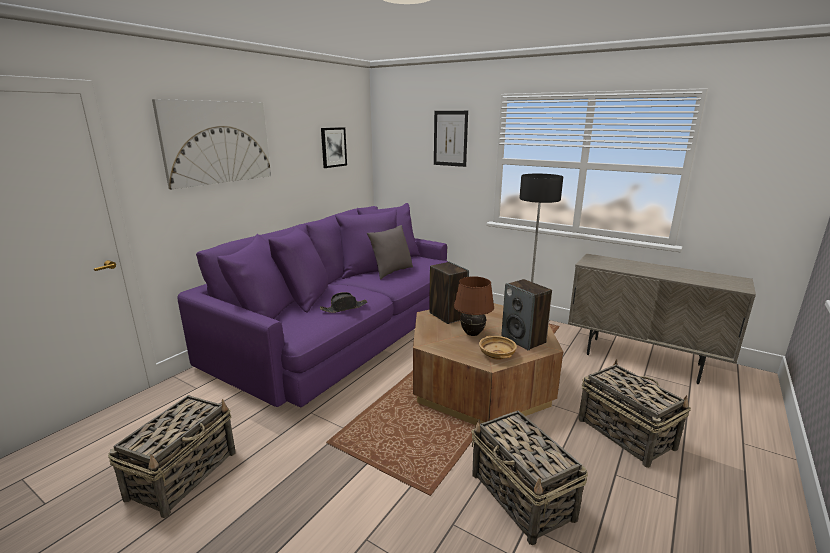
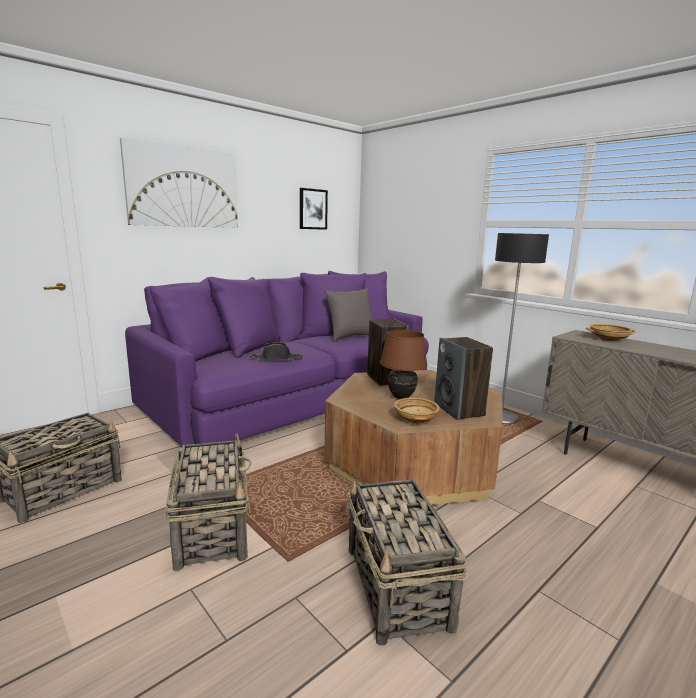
camera: 15 degrees right, 5 degrees down
picture [434,111,468,167] -> none
basket [578,359,691,468] -> basket moved to [166,433,252,571]
none -> beige bowl [586,324,636,342]

